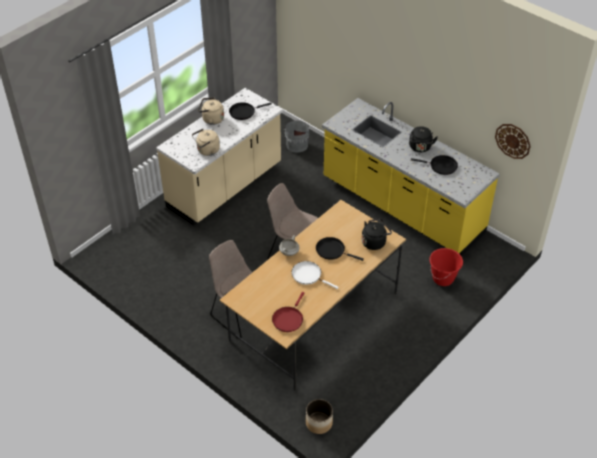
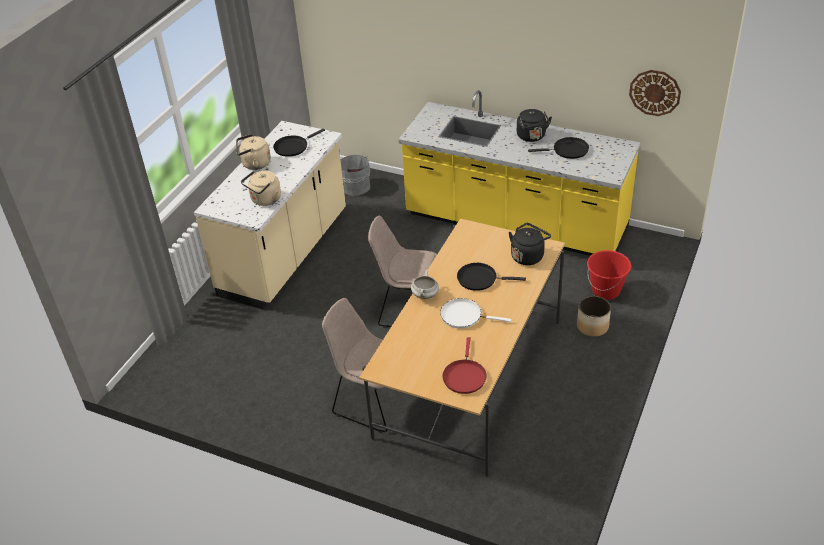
camera: 15 degrees left, 5 degrees down
planter [306,399,333,434] -> planter moved to [577,296,611,337]

